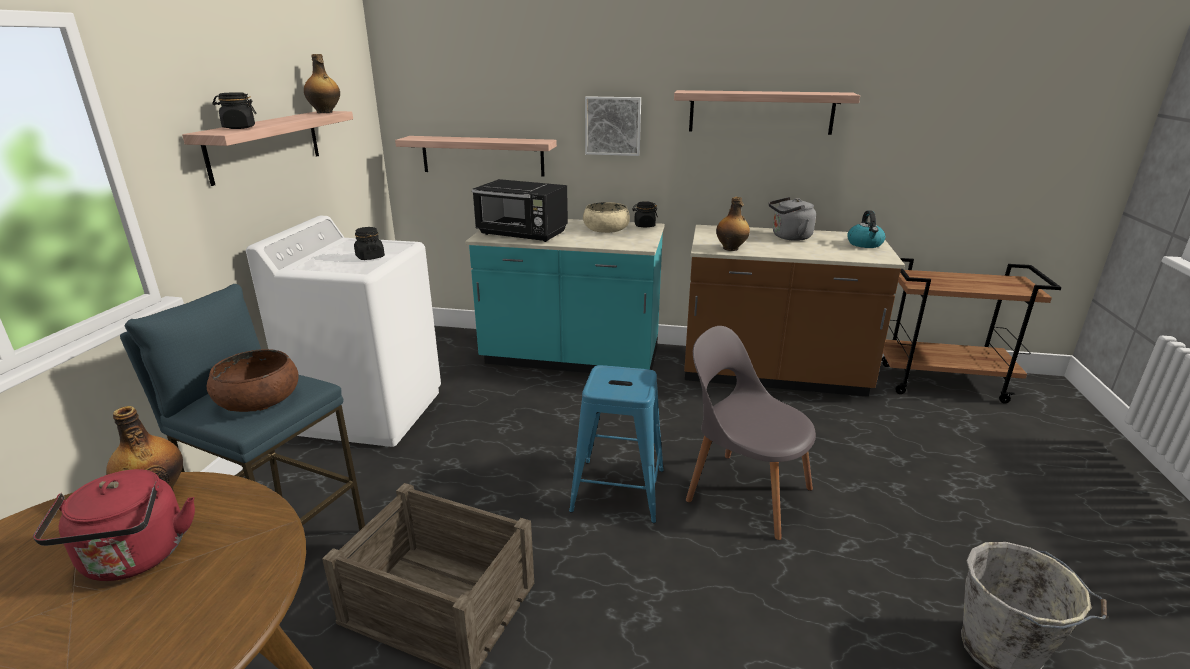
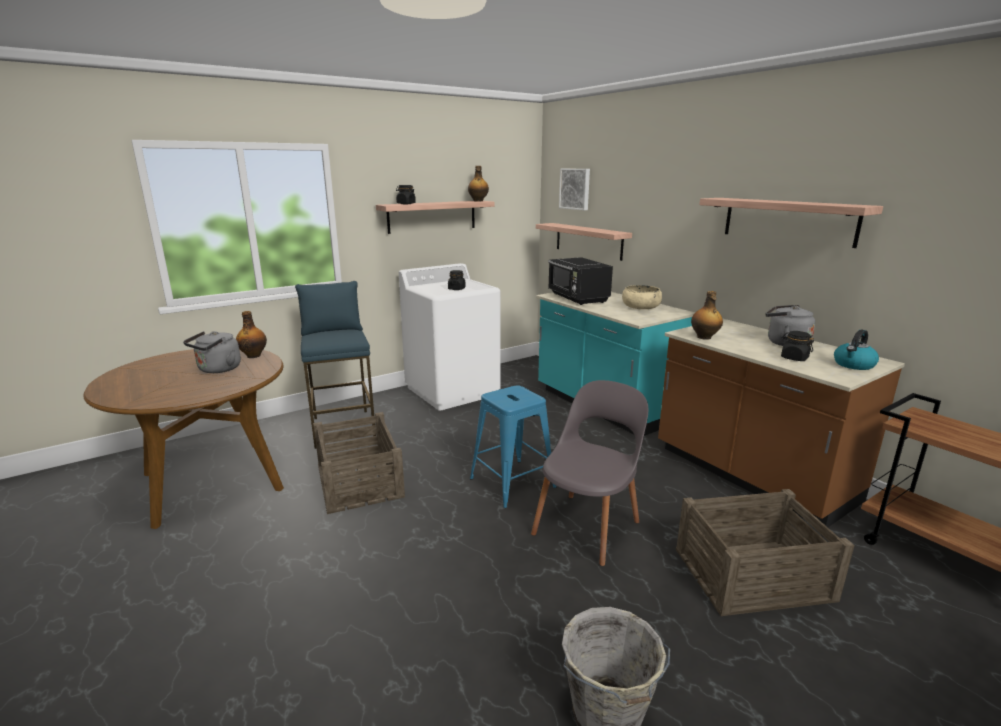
camera: 45 degrees right, 5 degrees down
red kettle [33,469,195,581] -> grey kettle [183,331,241,373]
brown bowl [206,349,299,412] -> none
picture [585,96,641,156] -> picture moved to [559,169,590,210]
black jar [632,201,658,227] -> black jar moved to [781,331,814,361]
grey chair [686,326,816,540] -> grey chair turned 45 degrees clockwise [531,380,648,566]
none -> crate [676,489,855,616]

